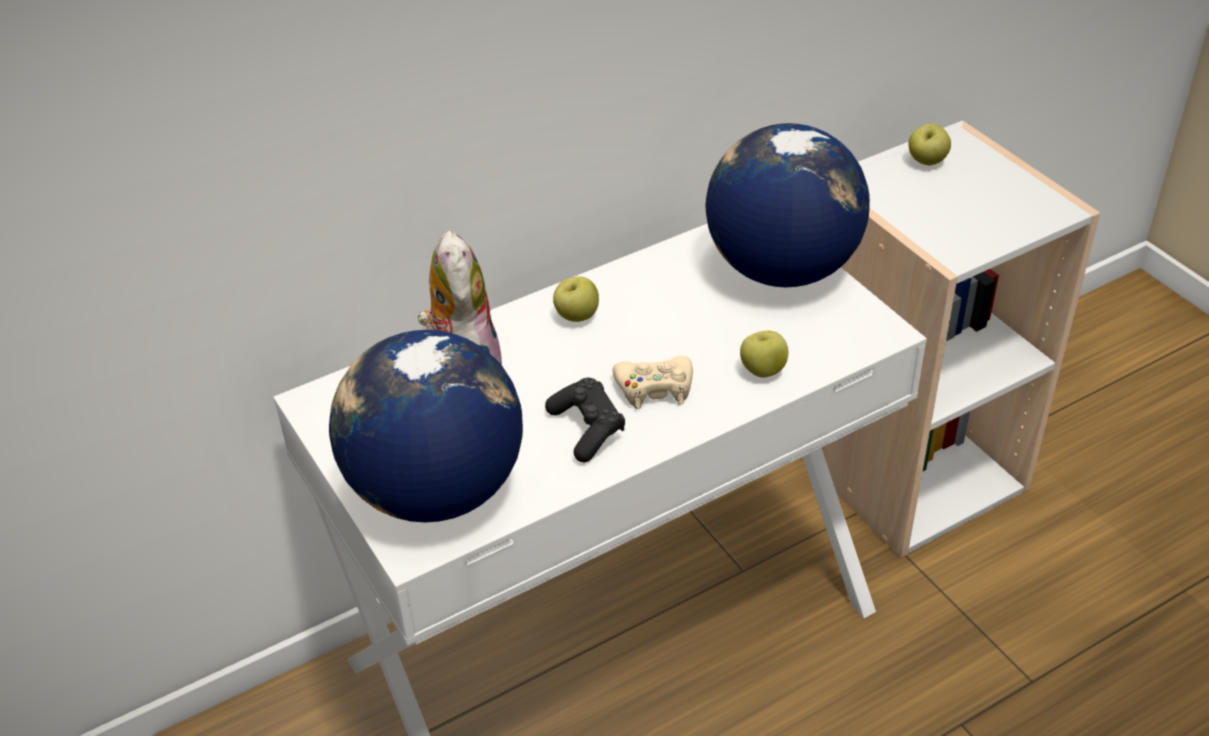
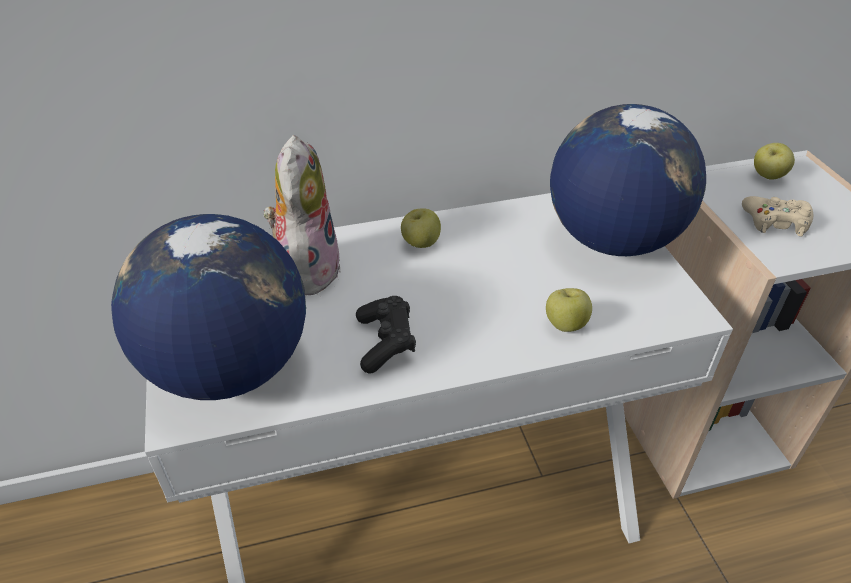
camera: 15 degrees right, 0 degrees up
beige game controller [613,356,693,409] -> beige game controller moved to [742,196,813,236]

